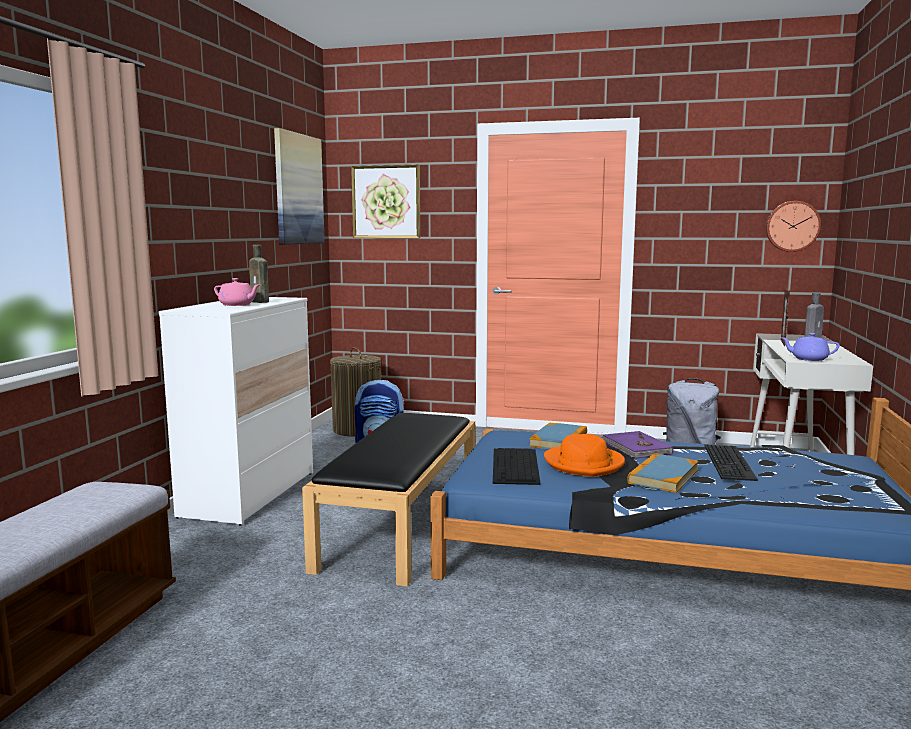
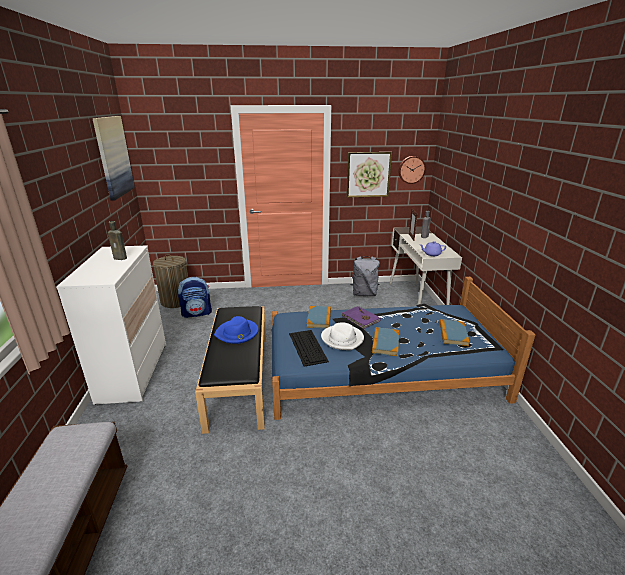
camera: 20 degrees left, 15 degrees up
pink teapot [214,278,259,306] -> none
picture [351,165,420,238] -> picture moved to [346,152,392,197]
orange hat [544,434,625,477] -> white hat [321,322,364,350]
keyboard [704,445,758,481] -> none
none -> blue hat [214,316,259,344]
none -> book [440,319,470,346]

